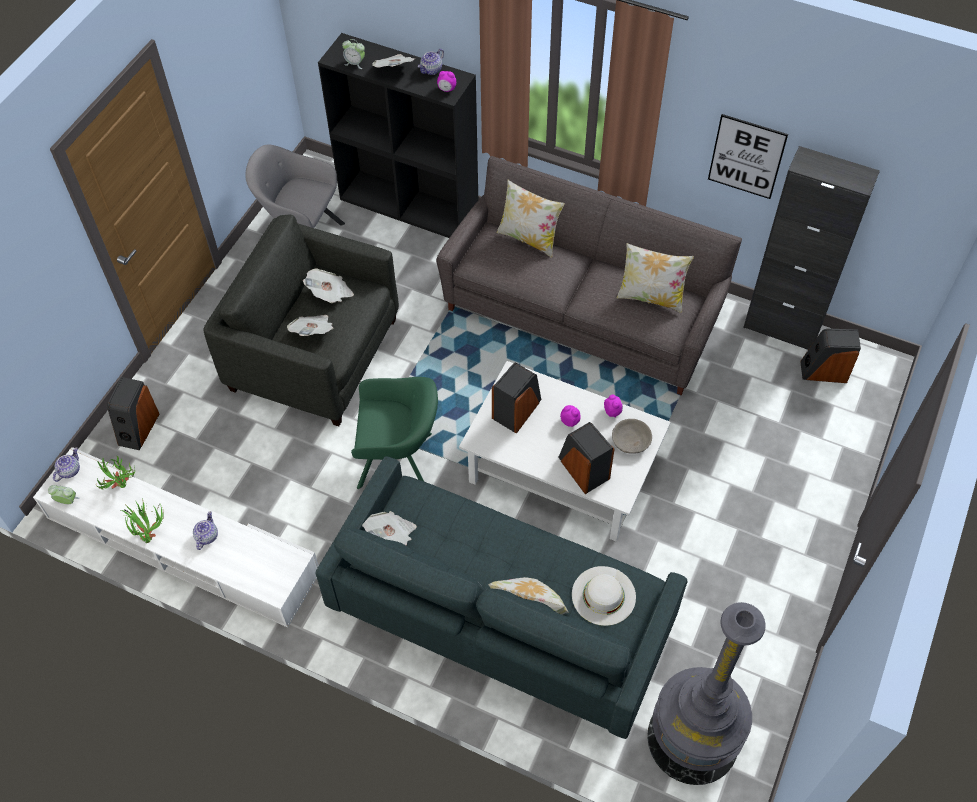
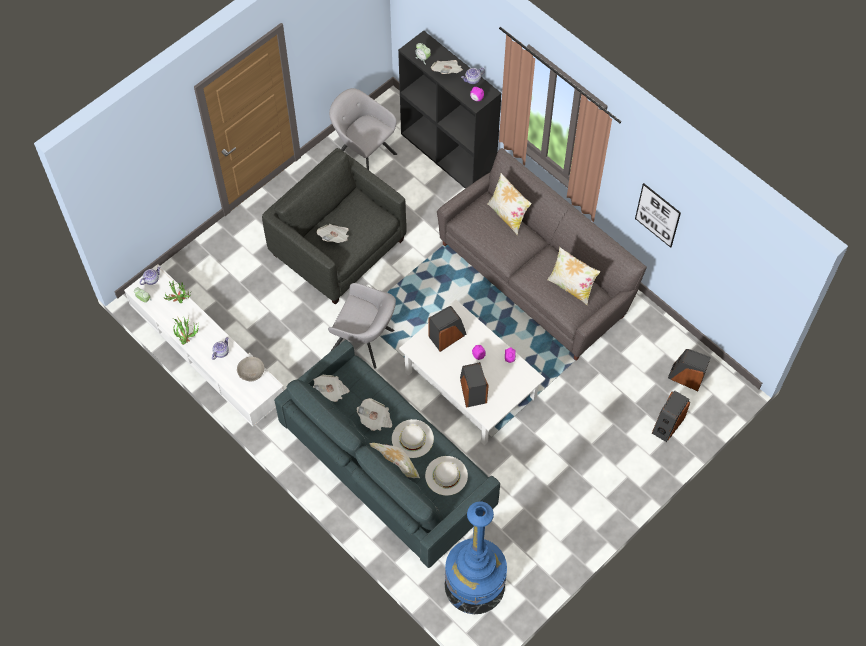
camera: 20 degrees right, 5 degrees up
speaker [107,377,159,450] -> speaker moved to [652,390,690,442]
newspaper [303,268,354,303] -> newspaper moved to [357,398,392,431]
green armchair [351,377,438,489] -> grey armchair [328,283,396,369]
grey bowl [612,419,652,454] -> grey bowl moved to [237,356,264,381]
grey floor lamp [647,602,765,785] -> blue floor lamp [445,501,507,614]
black cabinet [743,146,880,350] -> none
none -> white hat [392,419,434,458]

